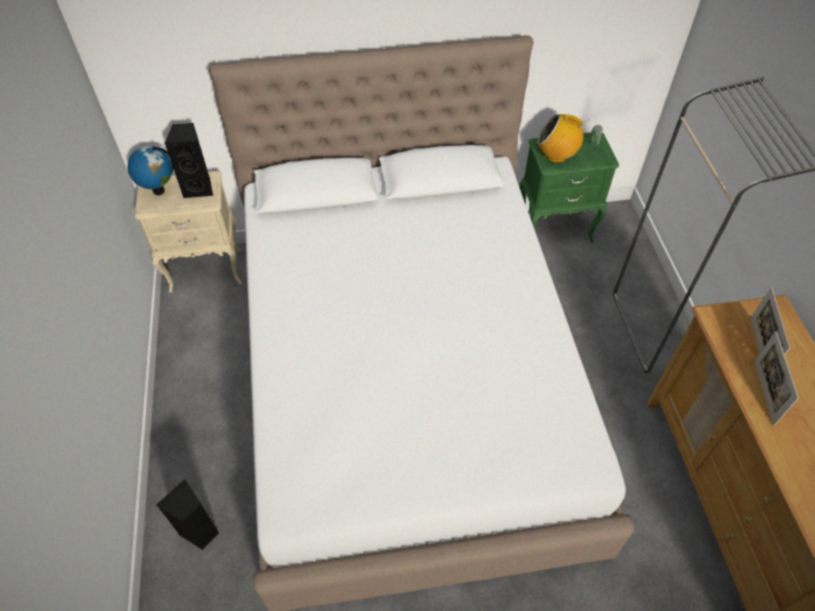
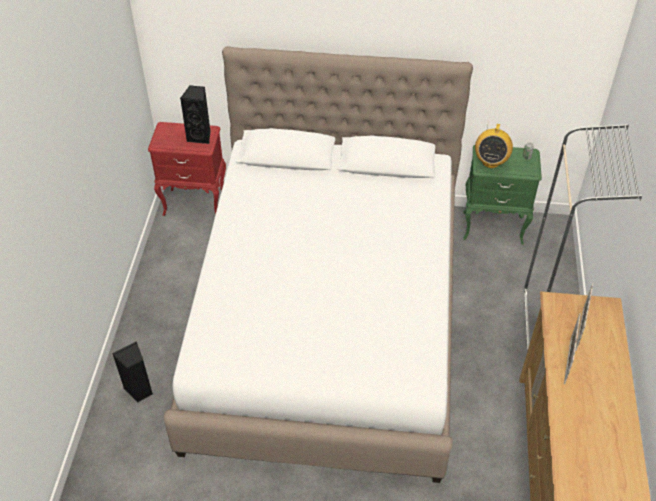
camera: 15 degrees right, 5 degrees down
globe [128,146,174,195] -> none
beige nightstand [135,171,242,293] -> red nightstand [148,122,226,216]
radio [538,114,589,163] -> radio turned 105 degrees counterclockwise [475,124,513,168]

